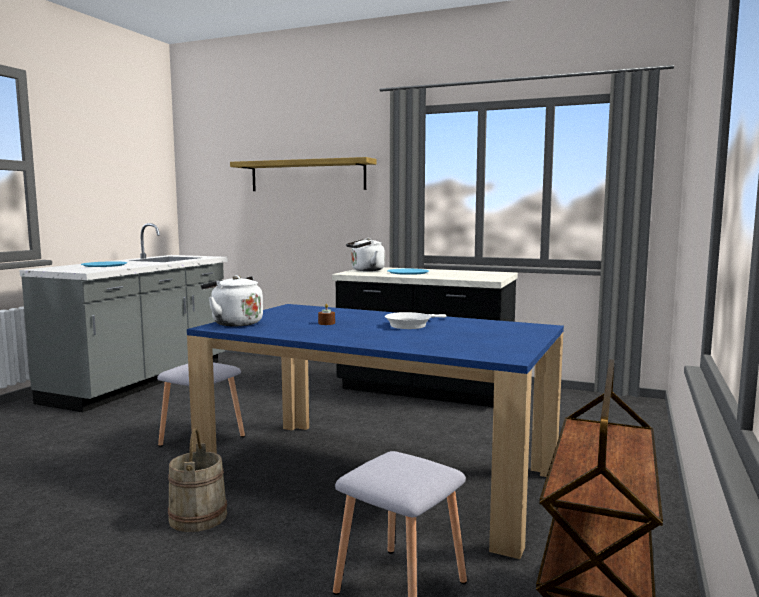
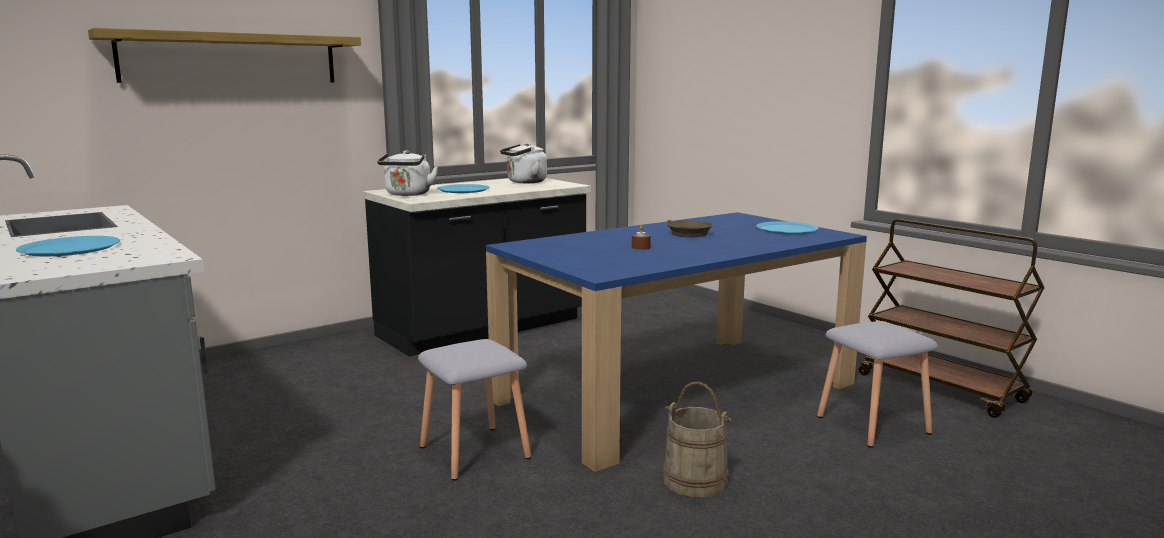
camera: 60 degrees left, 5 degrees up
white kettle [201,275,263,326] -> white kettle moved to [500,143,547,183]
white frying pan [385,312,446,329] -> brown frying pan [667,220,713,237]
none -> blue plate [756,221,819,234]

